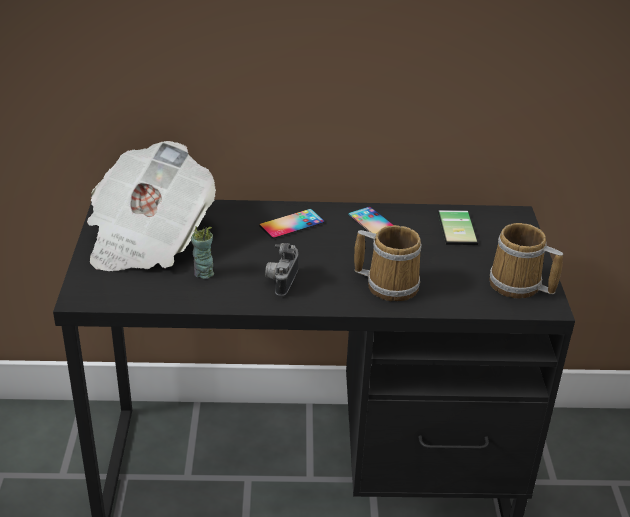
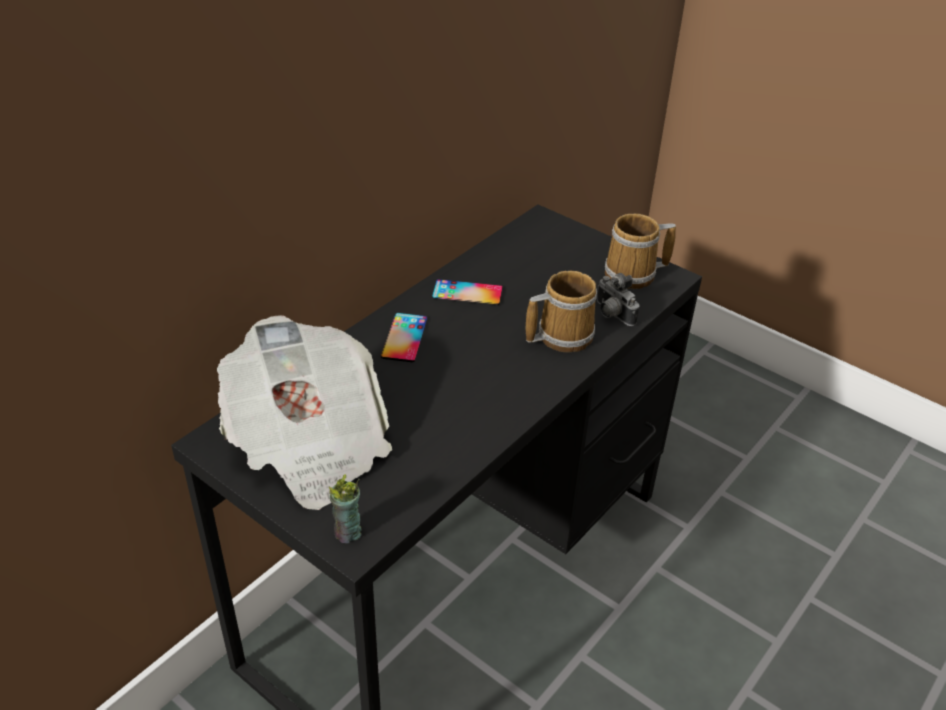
camera: 50 degrees left, 5 degrees up
cup [191,226,214,279] -> cup moved to [329,474,362,543]
camera [265,243,299,296] -> camera moved to [597,273,640,326]
phone [438,210,478,245] -> none

